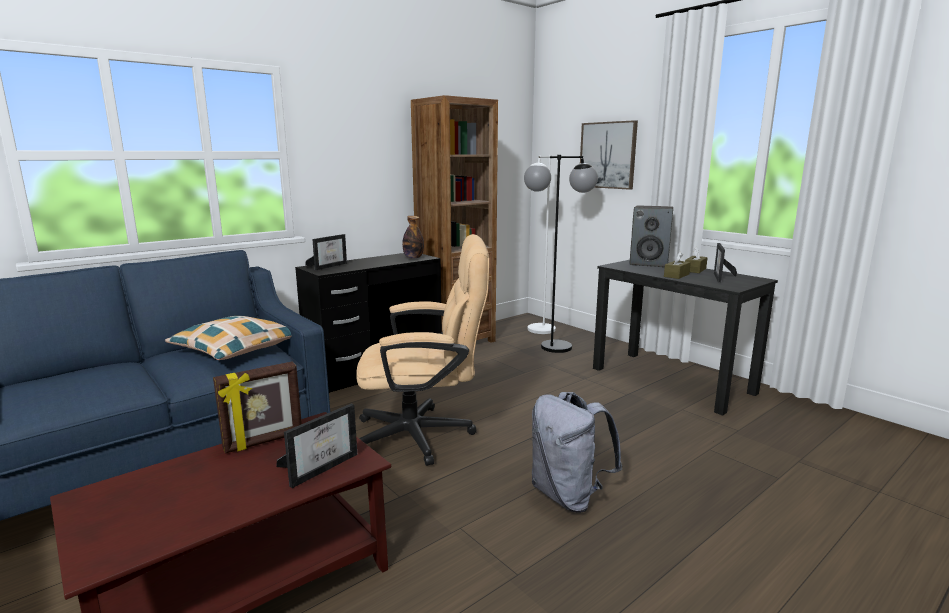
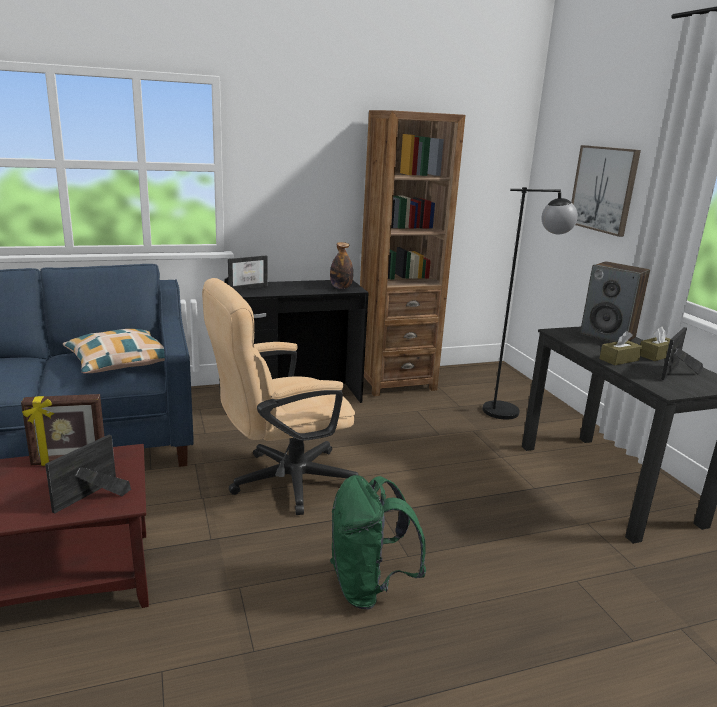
camera: 20 degrees right, 5 degrees up
picture frame [277,403,357,488] -> picture frame turned 150 degrees clockwise [45,435,131,513]
beige office chair [357,234,489,466] -> beige office chair turned 135 degrees clockwise [202,278,358,515]
white floor lamp [524,155,556,334] -> none
grey backpack [532,392,622,513] -> green backpack [330,475,426,609]

